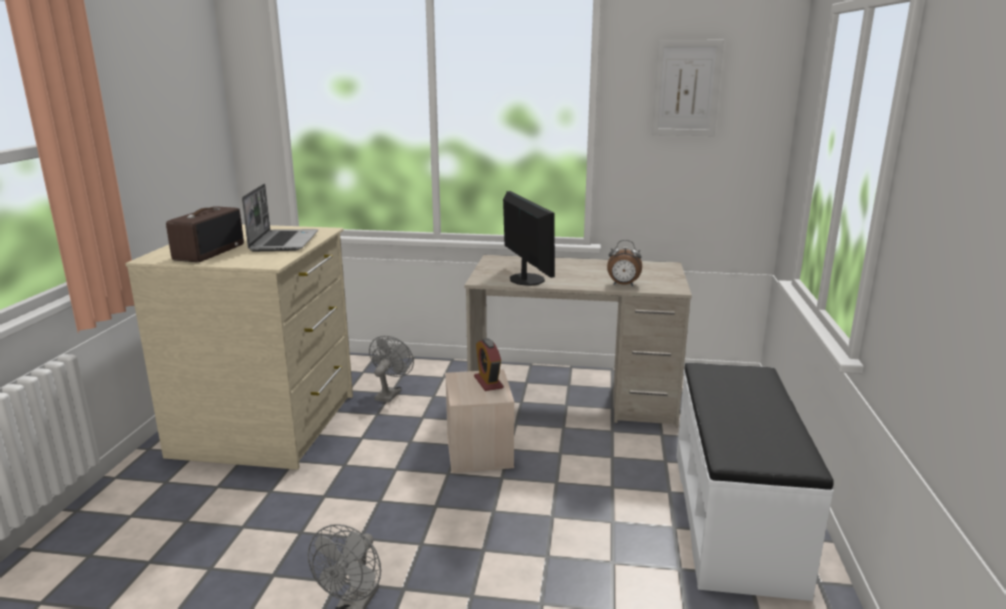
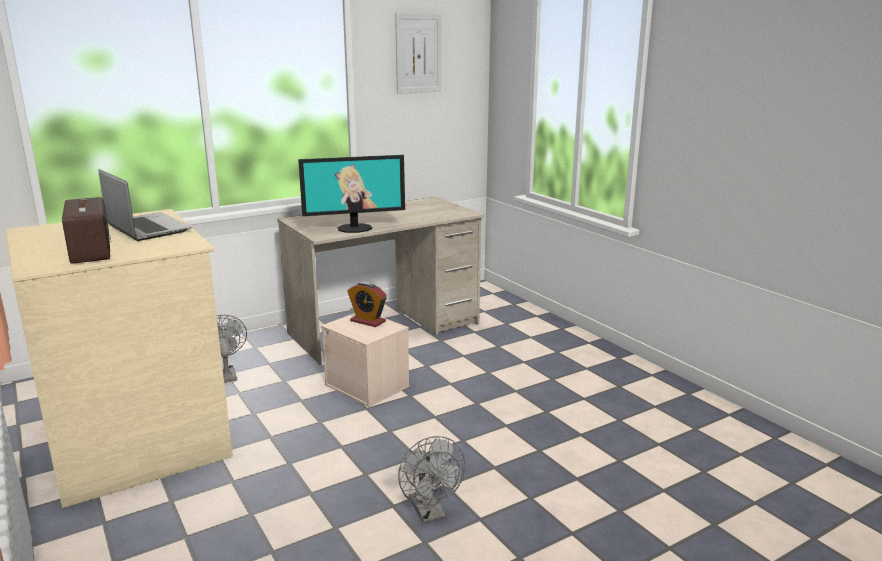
camera: 40 degrees left, 0 degrees up
monitor [503,191,555,286] -> monitor turned 135 degrees clockwise [298,155,405,233]
alarm clock [607,240,642,286] -> none
white bench [676,363,834,601] -> none

